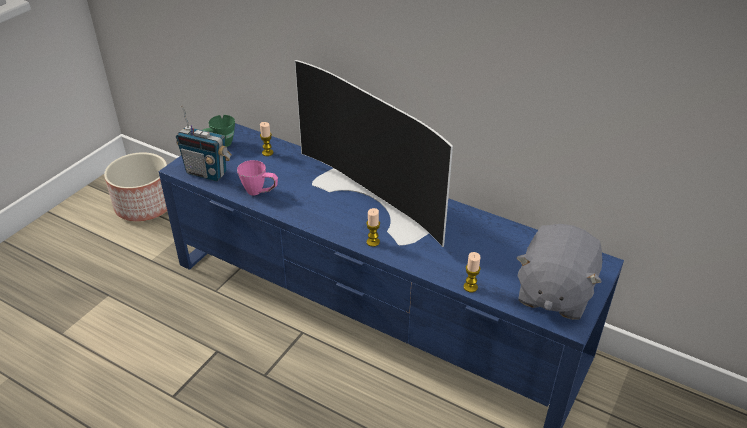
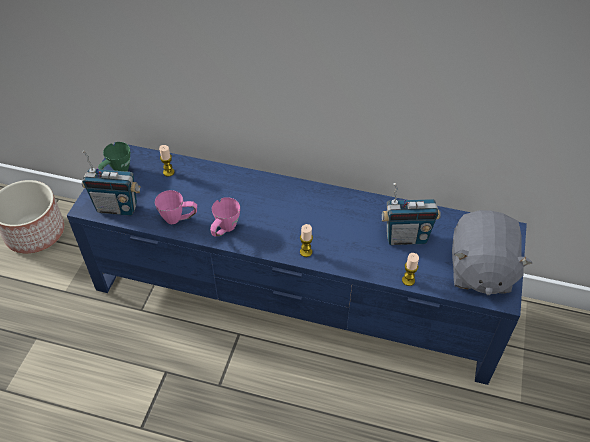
camera: 15 degrees left, 10 degrees up
television [295,60,453,247] -> none
none -> pink mug [210,197,240,236]
none -> radio [382,183,441,245]

